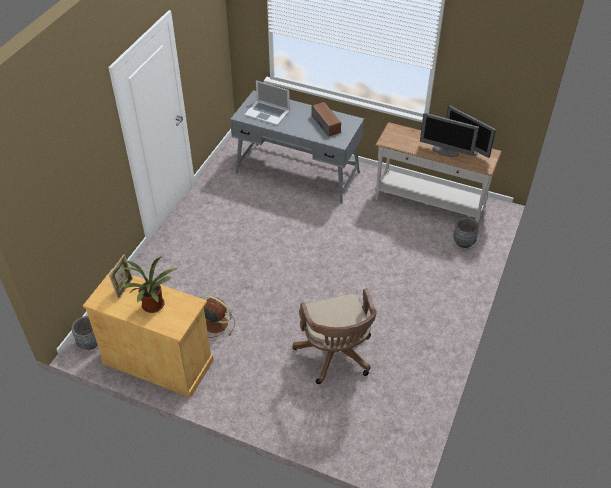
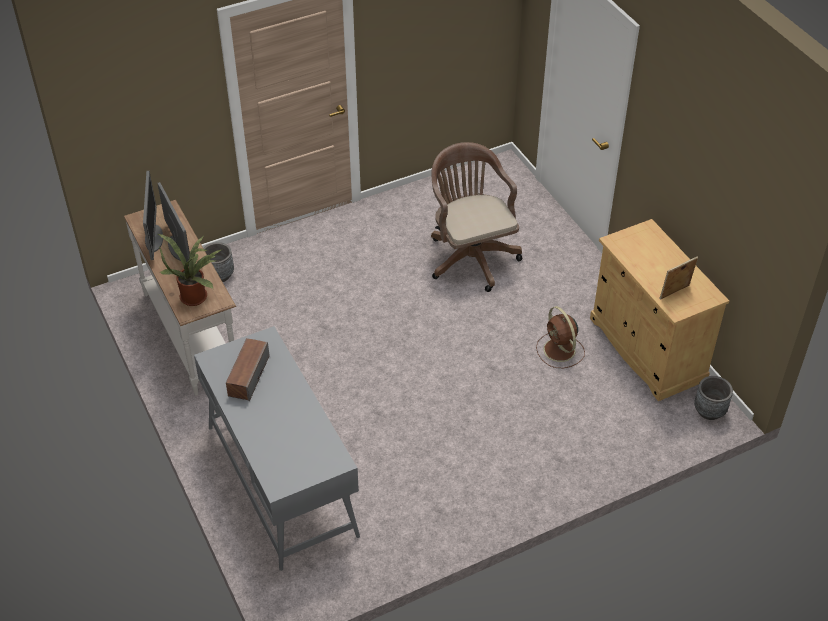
camera: 140 degrees left, 0 degrees up
potted plant [121,256,179,313] -> potted plant moved to [158,234,223,306]
laptop [244,80,290,126] -> none
brown office chair [292,288,377,384] -> brown office chair turned 45 degrees counterclockwise [431,142,522,292]

